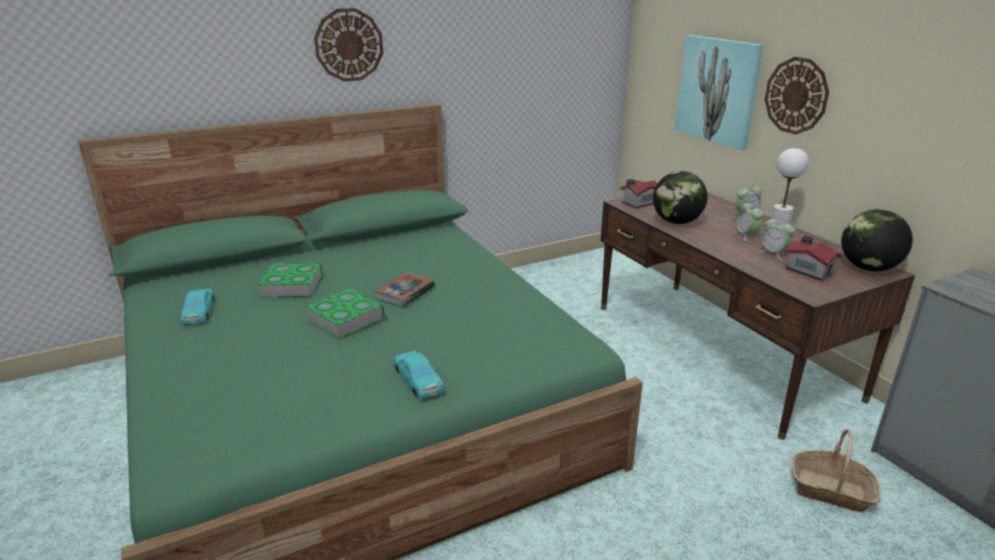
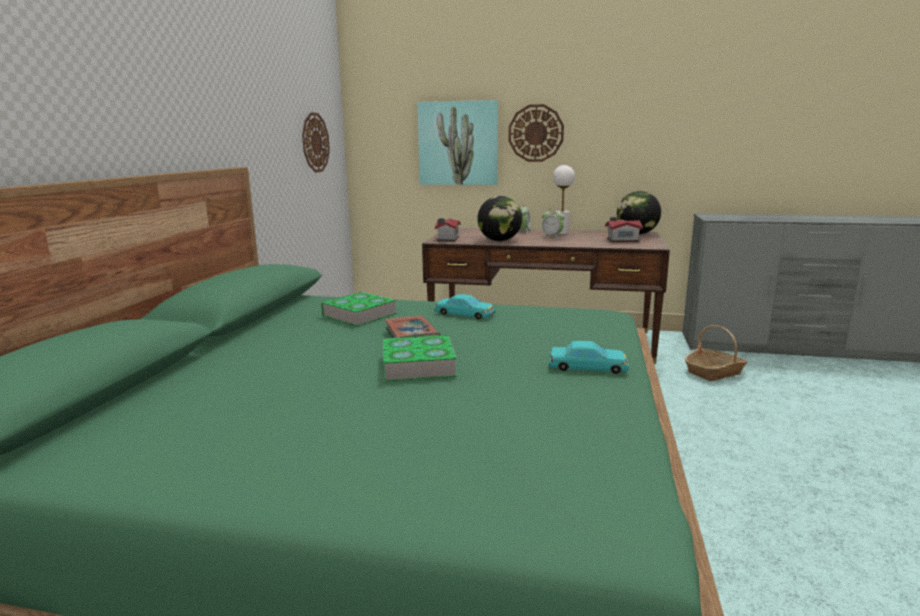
camera: 50 degrees left, 10 degrees down
turquoise toy car [180,289,215,325] -> turquoise toy car moved to [434,294,496,320]
book [258,263,323,297] -> book moved to [321,292,397,326]
wall clock [314,8,383,82] -> wall clock moved to [302,112,330,173]
alarm clock [759,216,796,260] -> none

